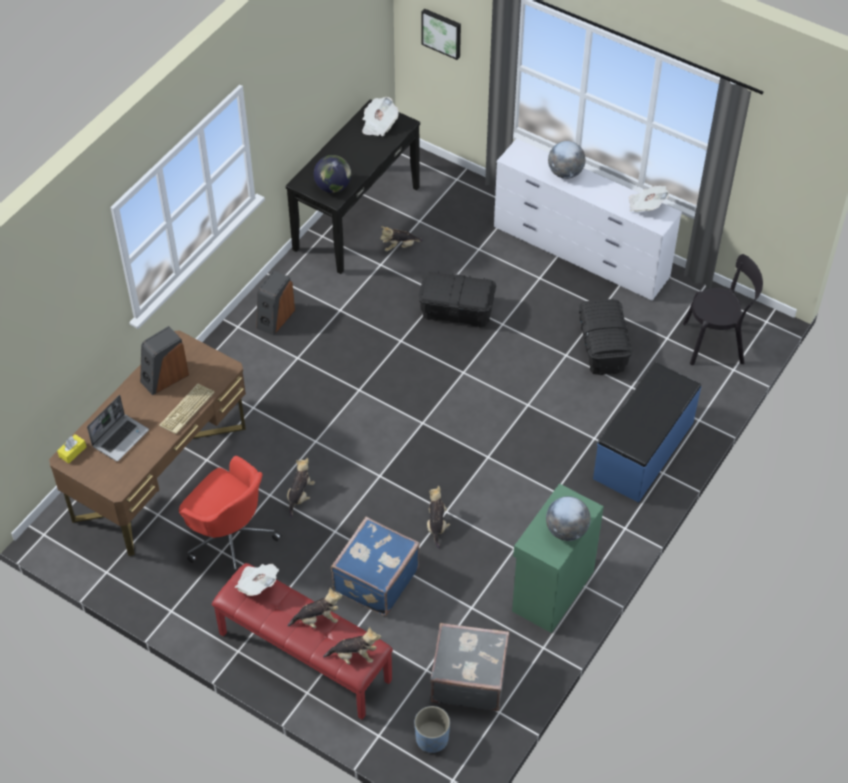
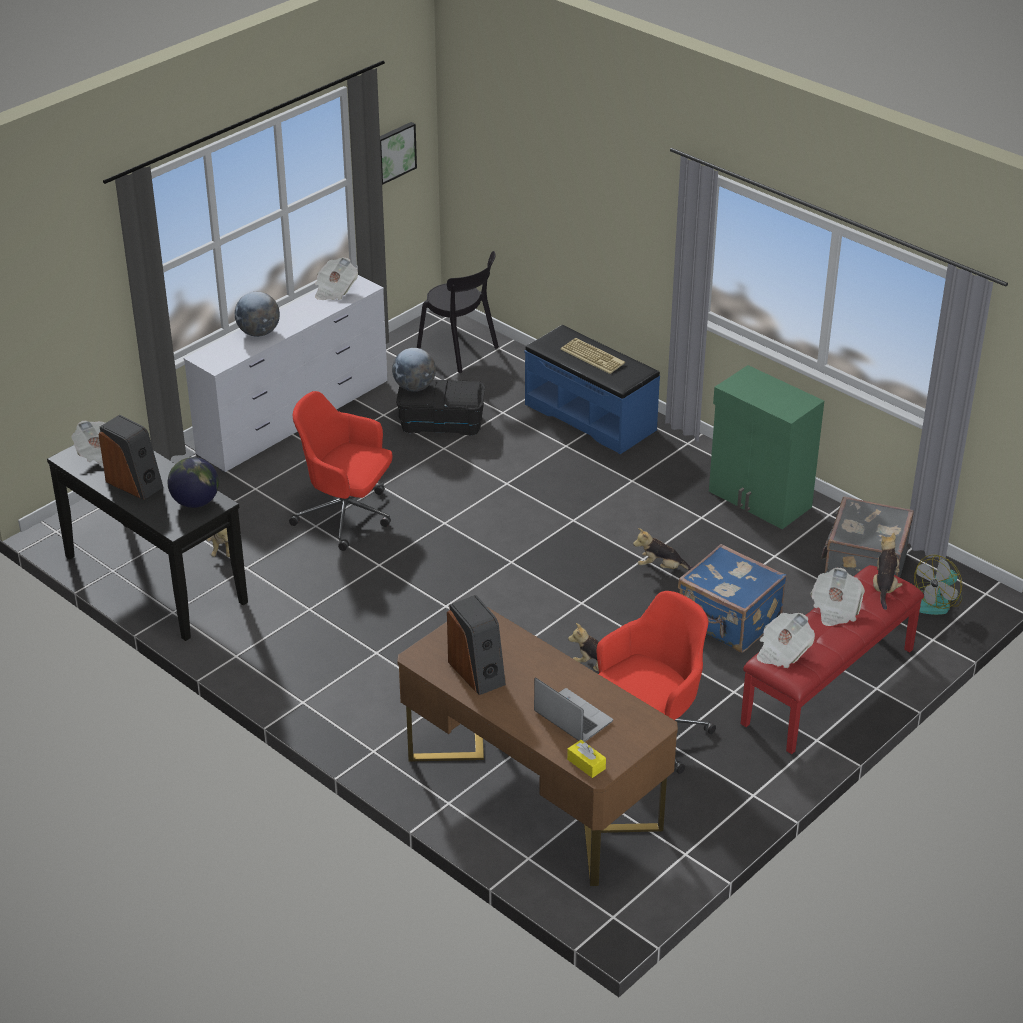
camera: 80 degrees left, 15 degrees down
keyboard [159,384,214,434] -> keyboard moved to [561,338,625,374]
speaker [256,270,295,336] -> speaker moved to [98,415,163,500]
plush toy [288,588,343,628] -> newspaper [811,568,865,626]
blue planter [414,706,450,753] -> fan [914,555,962,615]
black storage box [418,271,496,327] -> red office chair [289,391,392,551]
picture [421,8,461,60] -> picture moved to [380,122,417,185]
globe [546,496,591,541] -> globe moved to [392,348,436,391]
black chair [683,254,763,365] -> black chair turned 120 degrees clockwise [417,251,499,373]

